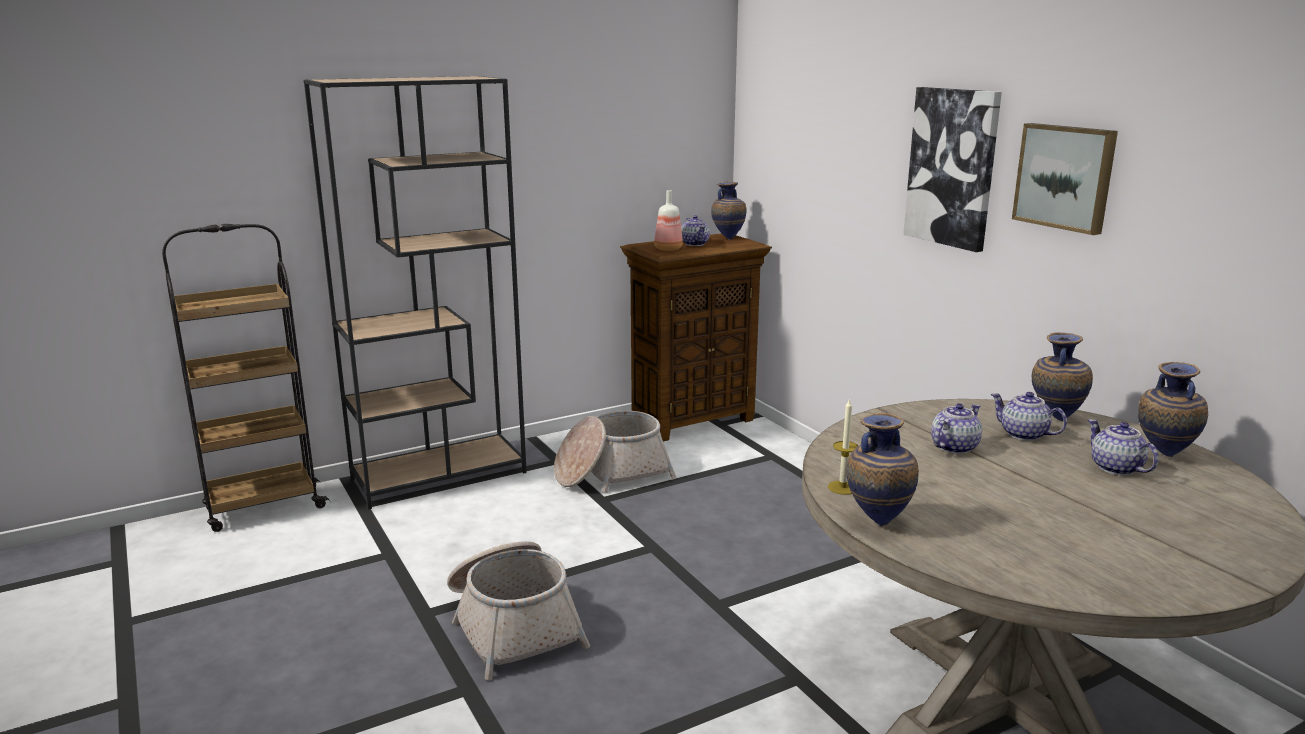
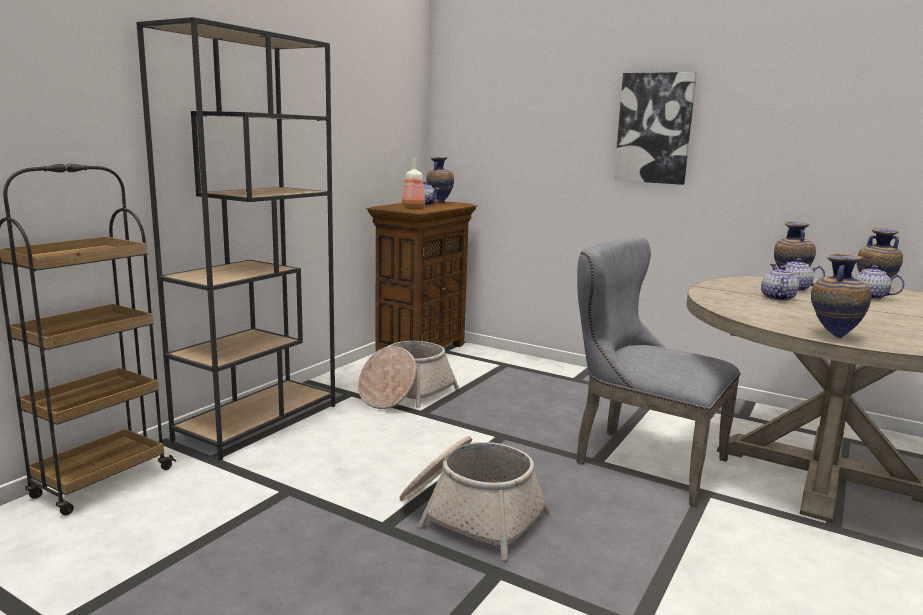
camera: 30 degrees left, 5 degrees down
candle [828,398,858,495] -> none
picture [1012,123,1118,235] -> none
none -> grey chair [576,237,741,507]

